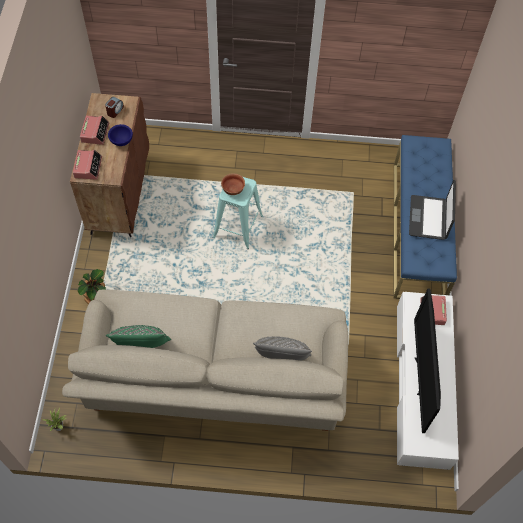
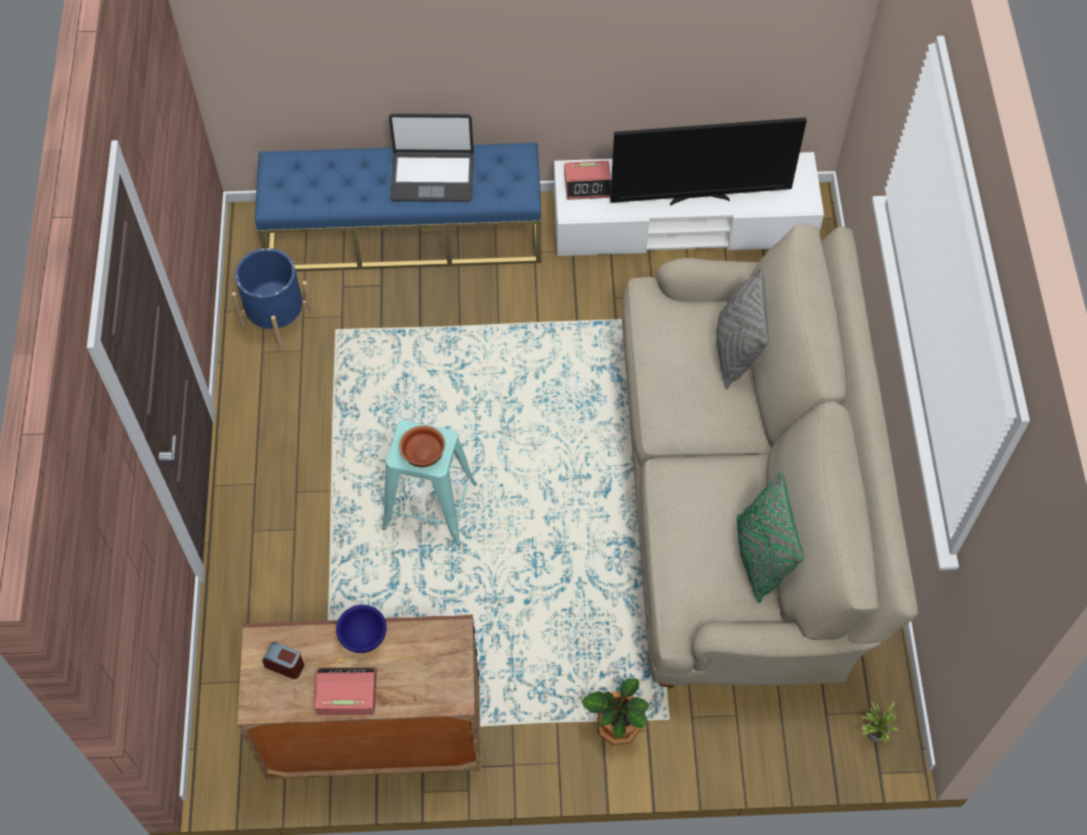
camera: 95 degrees left, 0 degrees up
alarm clock [73,150,102,180] -> none
none -> blue planter [232,248,314,349]

